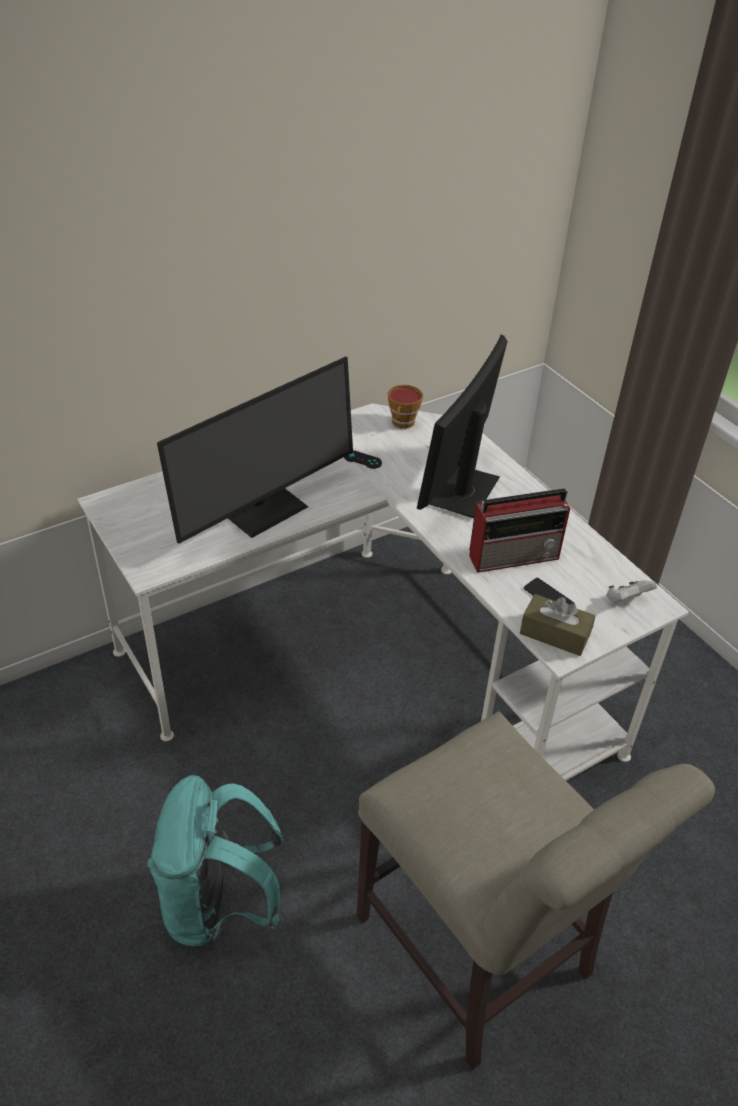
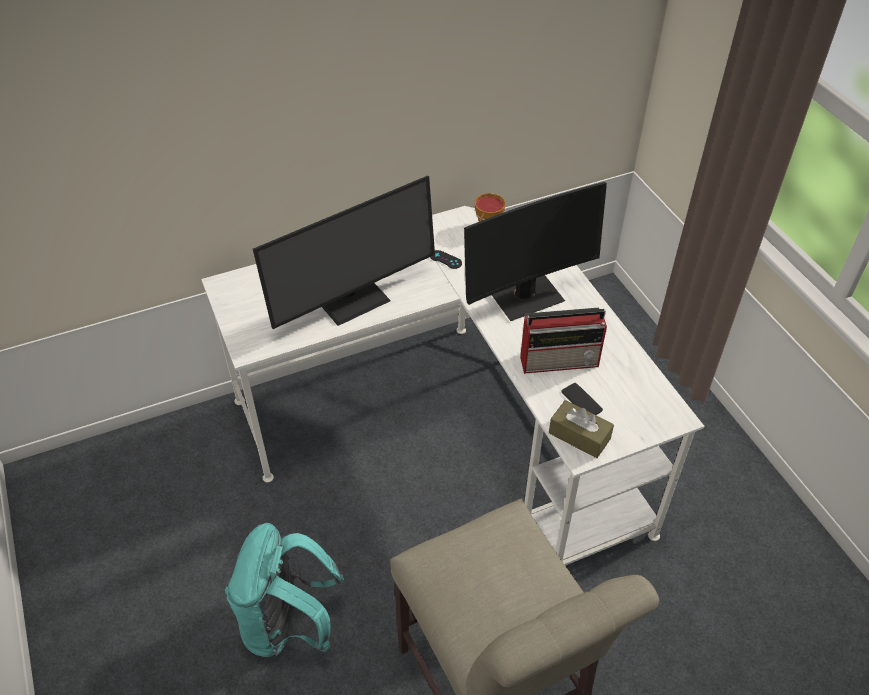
camera: 10 degrees right, 5 degrees up
monitor [417,335,508,518] -> monitor turned 150 degrees counterclockwise [464,182,607,321]
white game controller [606,580,657,603] -> none

